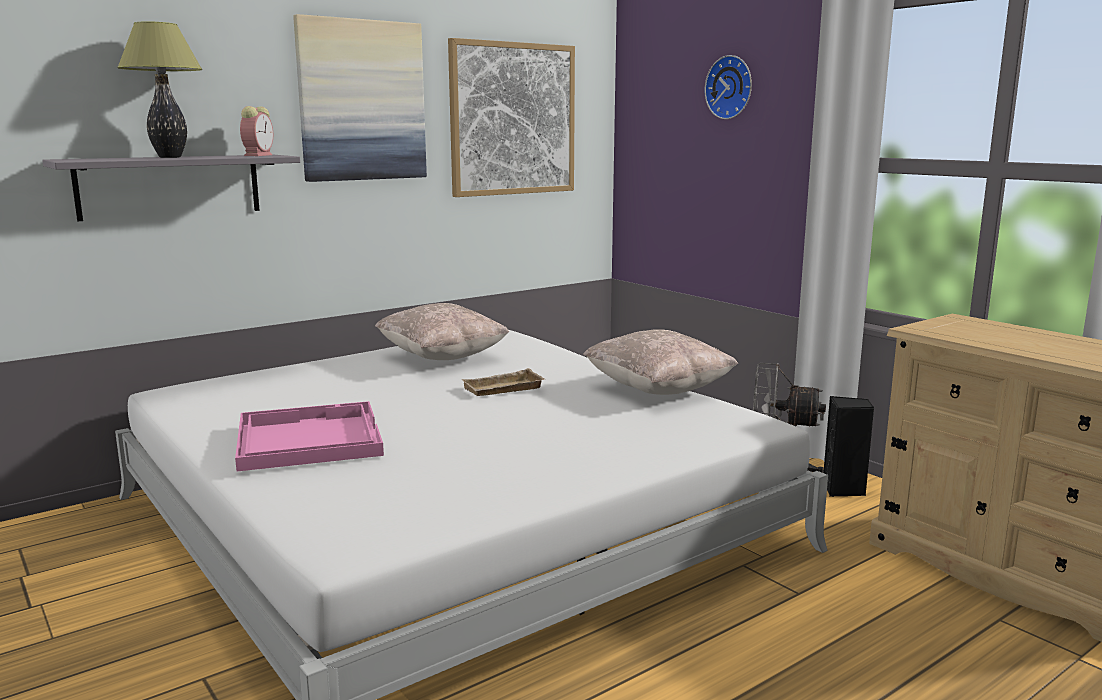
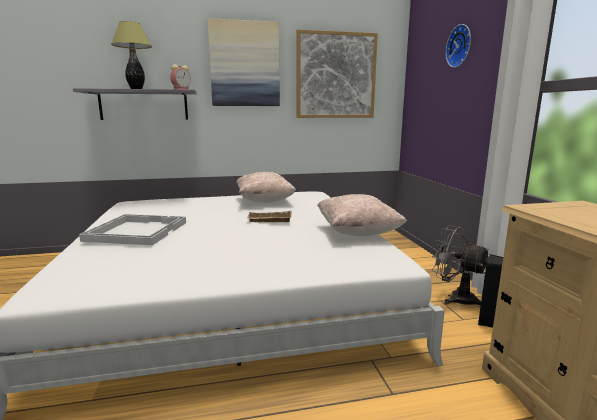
camera: 25 degrees right, 0 degrees up
pink tray [235,401,384,471] -> white tray [79,214,186,245]

